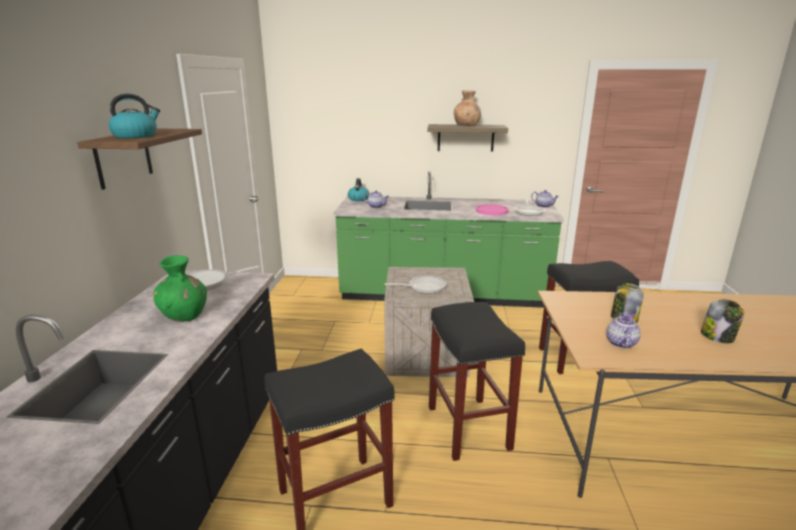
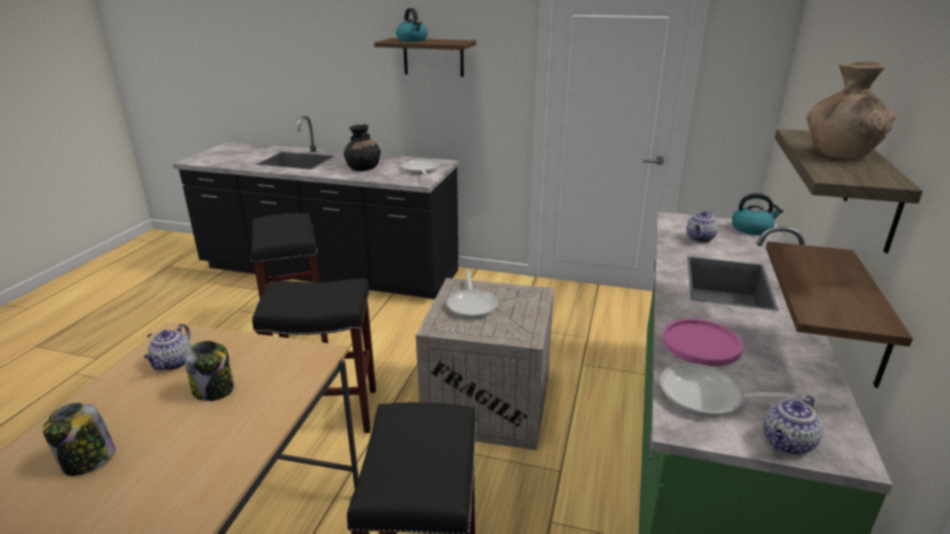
camera: 100 degrees right, 5 degrees up
green vase [153,255,207,322] -> black vase [344,124,381,171]
teapot [606,313,641,349] -> teapot turned 75 degrees clockwise [144,324,191,370]
none -> shelf [766,241,913,388]

